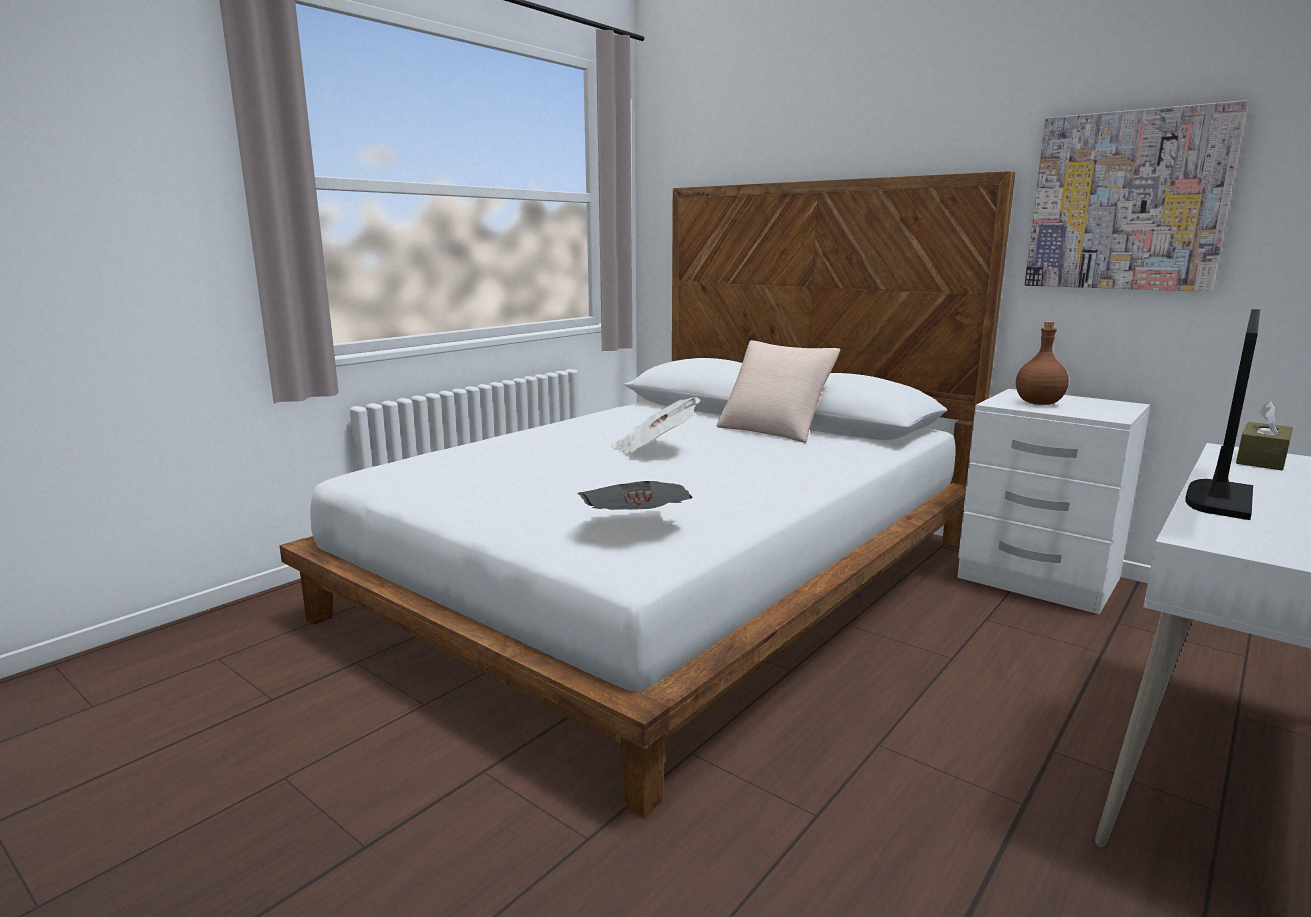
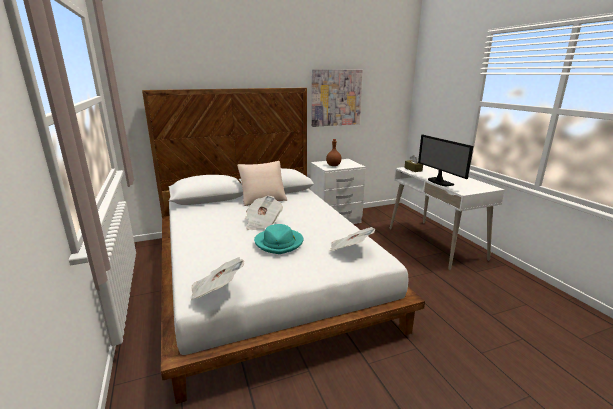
camera: 60 degrees left, 5 degrees up
none -> newspaper [191,257,244,300]
none -> turquoise hat [254,224,304,254]

